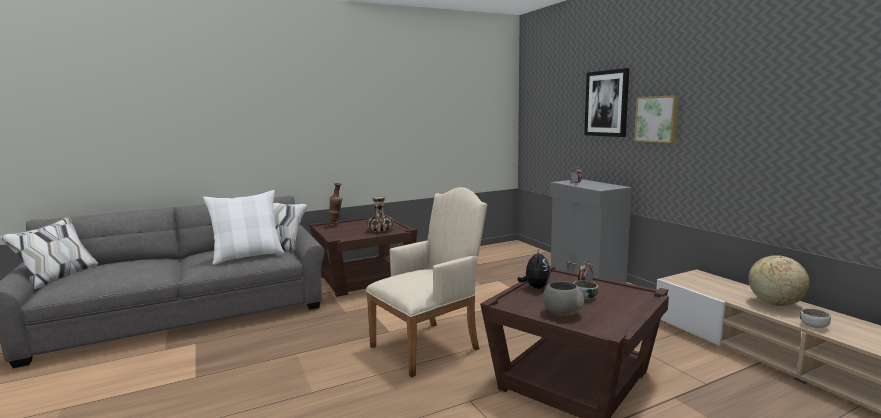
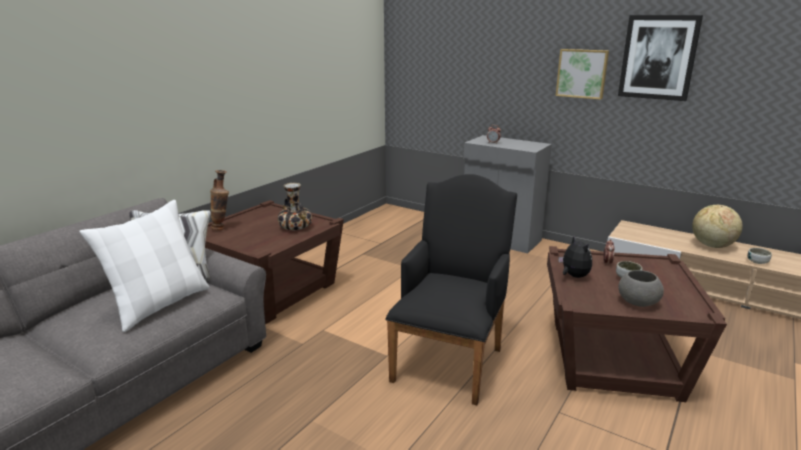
camera: 30 degrees left, 10 degrees up
beige armchair [366,187,487,378] -> black armchair [386,174,517,406]
picture [584,68,629,137] -> picture moved to [618,15,703,101]

